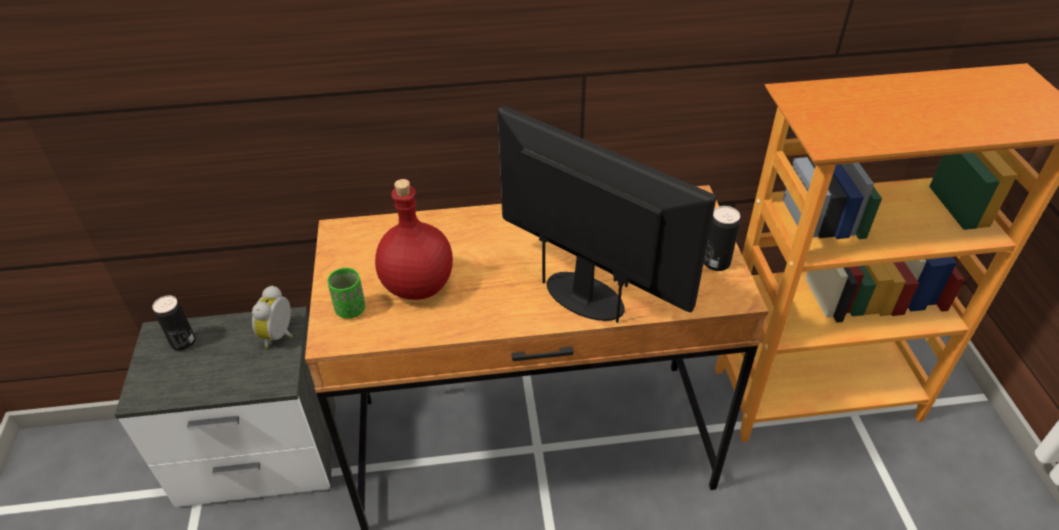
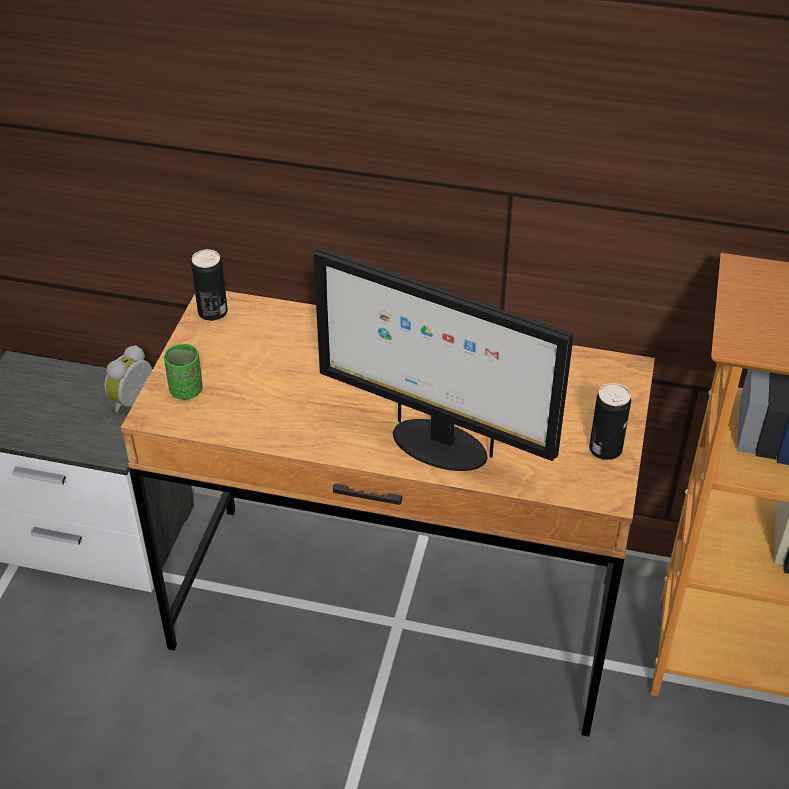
camera: 20 degrees right, 0 degrees up
can [152,295,196,351] -> can moved to [191,249,228,321]
red bottle [375,179,453,300] -> none
monitor [497,106,717,323] -> monitor turned 150 degrees clockwise [313,248,573,471]

